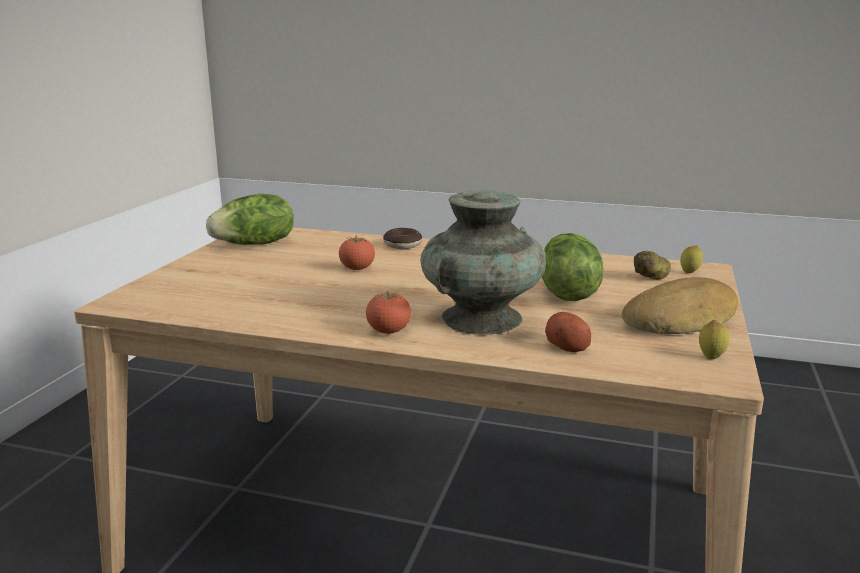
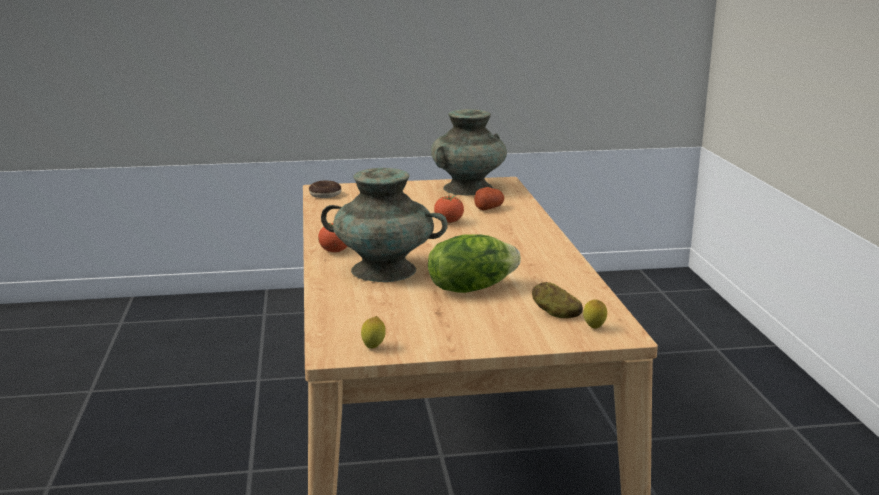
camera: 65 degrees right, 0 degrees up
lettuce [206,194,294,245] -> turquoise vase [431,109,507,195]
donut [383,228,422,249] -> donut moved to [309,181,341,198]
potato [545,312,591,352] -> potato moved to [474,187,504,210]
bread [622,277,738,334] -> none

